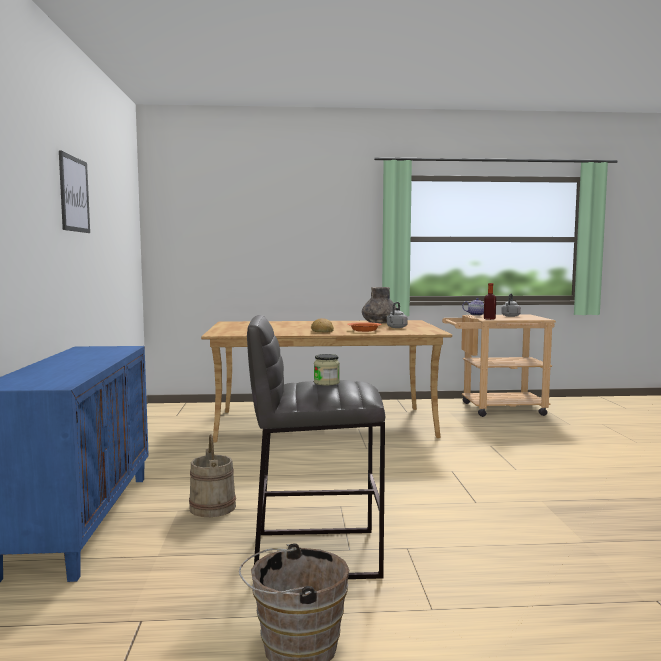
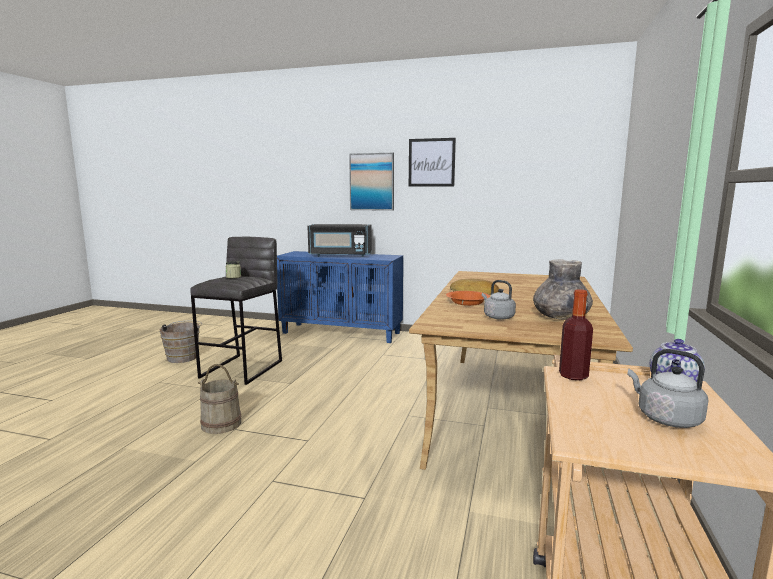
camera: 110 degrees right, 5 degrees up
beige bucket [189,434,236,517] -> beige bucket moved to [198,364,242,434]
none -> black microwave [307,224,372,257]
none -> picture [349,153,394,211]

